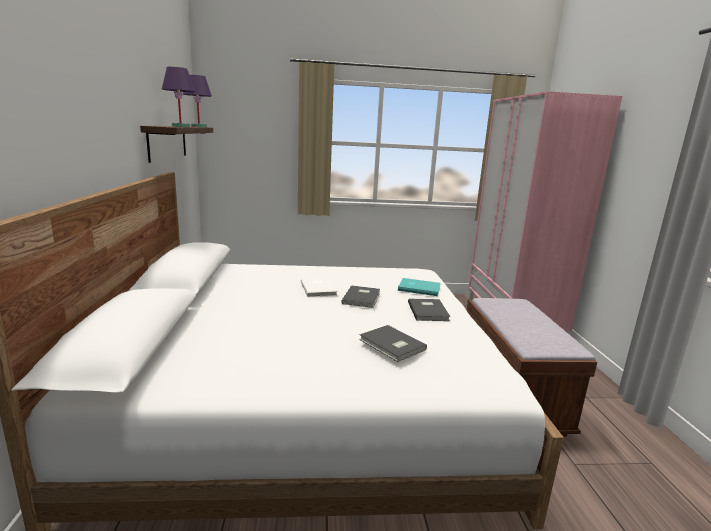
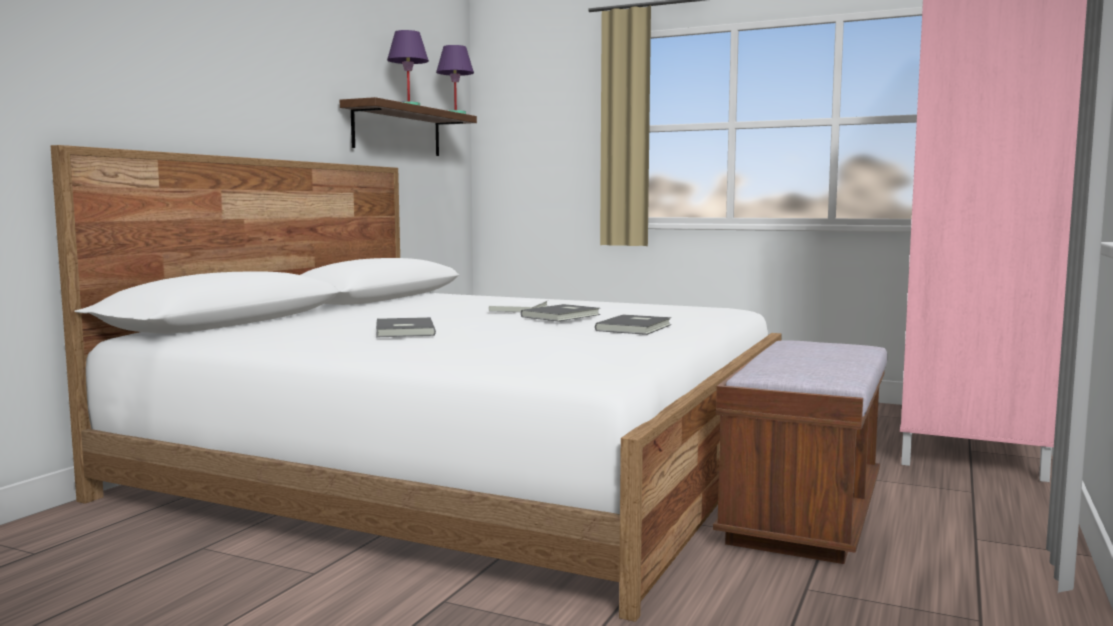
camera: 30 degrees right, 10 degrees down
grey book [359,325,427,362] -> grey book moved to [376,317,436,337]
turquoise book [398,278,441,296] -> none

